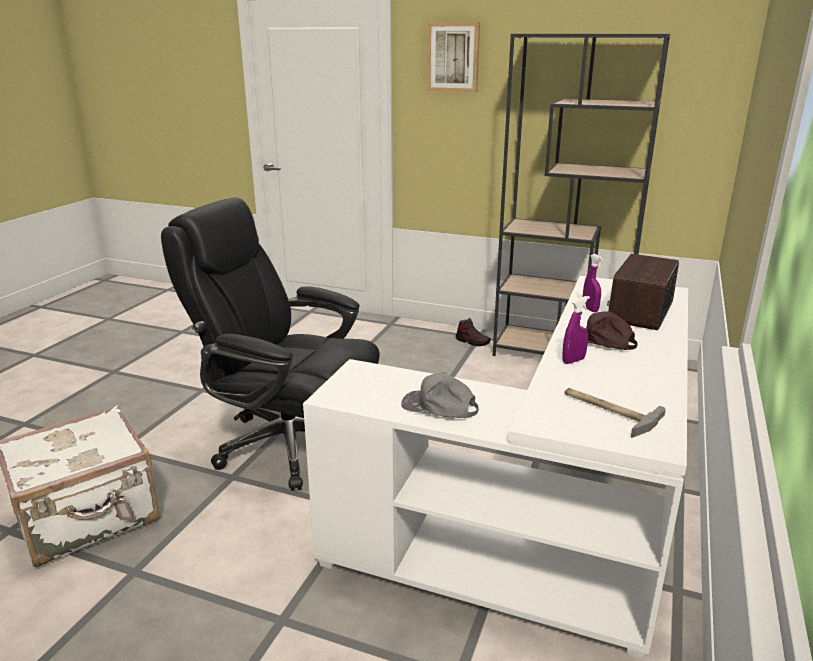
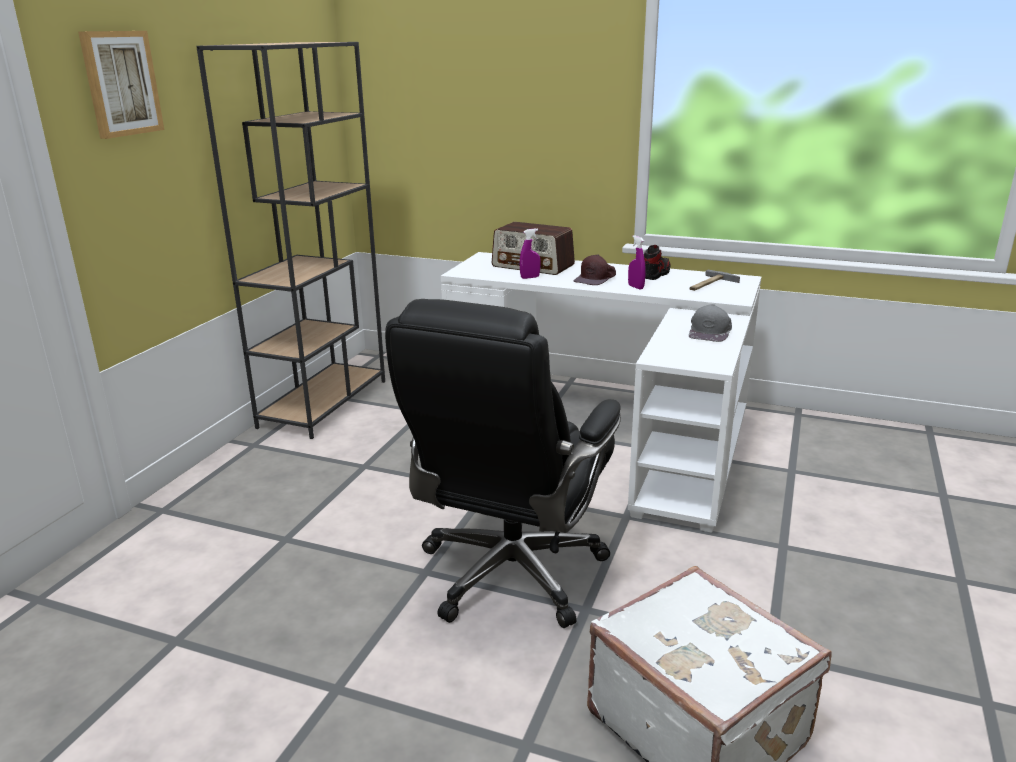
camera: 90 degrees left, 0 degrees up
shoe [456,318,491,346] -> shoe moved to [644,245,670,280]

